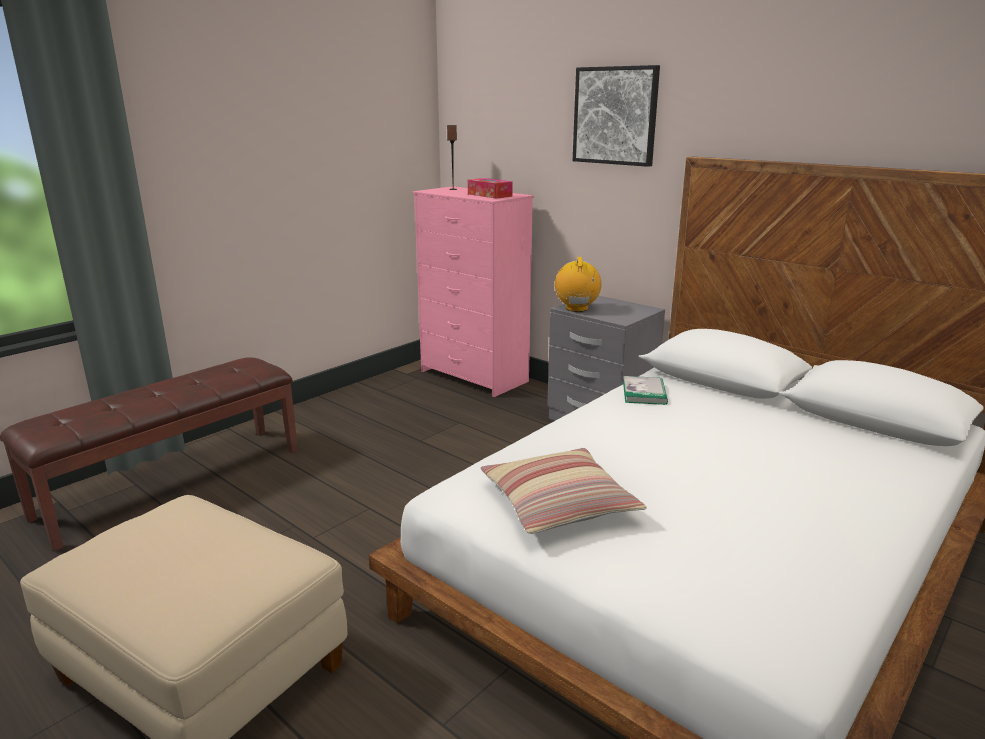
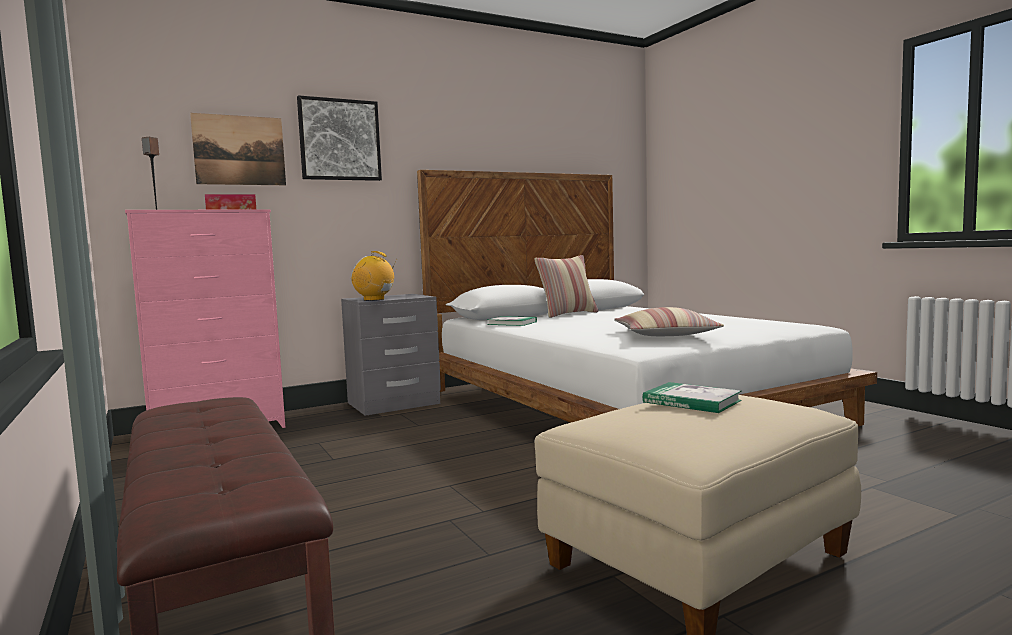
camera: 70 degrees left, 15 degrees down
none -> picture [190,113,286,185]
none -> pillow [535,255,598,318]
none -> book [643,382,742,413]

